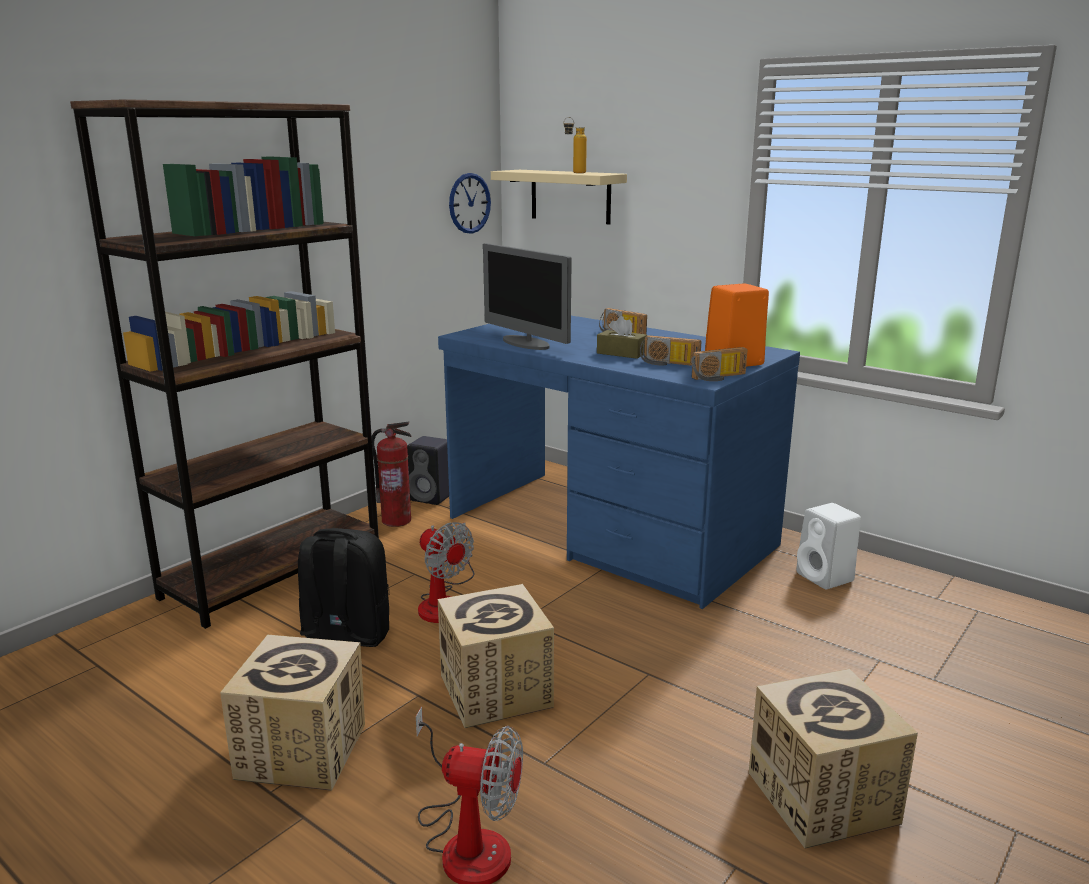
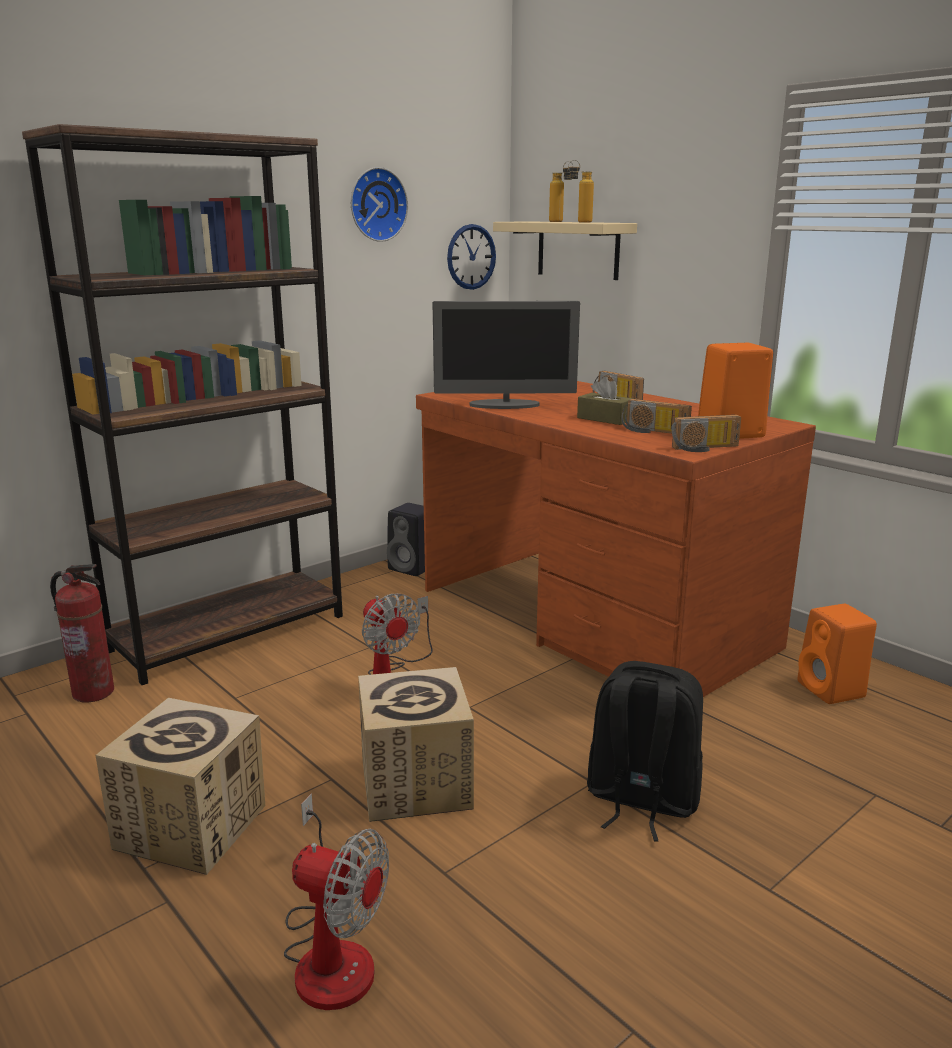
camera: 10 degrees right, 0 degrees up
black backpack [298,528,389,647] -> black backpack moved to [587,661,703,842]
fire extinguisher [372,422,412,527] -> fire extinguisher moved to [50,564,114,703]
blue desk [438,316,800,609] -> brown desk [416,381,816,697]
monitor [483,243,572,350] -> monitor turned 60 degrees counterclockwise [433,301,580,409]
cardboard box [749,669,918,848] -> none
white speaker [796,503,861,589] -> orange speaker [798,604,877,704]
none -> wall clock [351,167,408,242]
none -> bottle [549,161,573,222]

